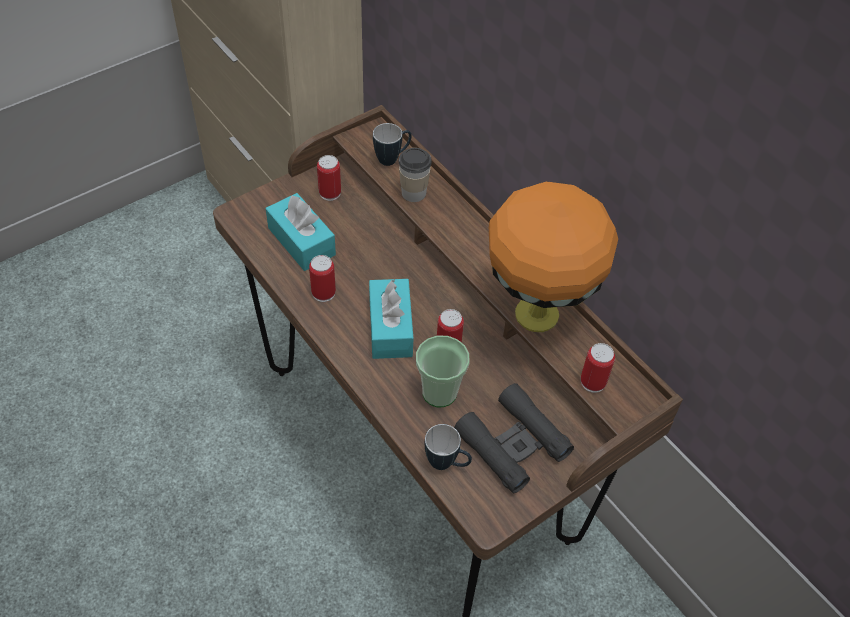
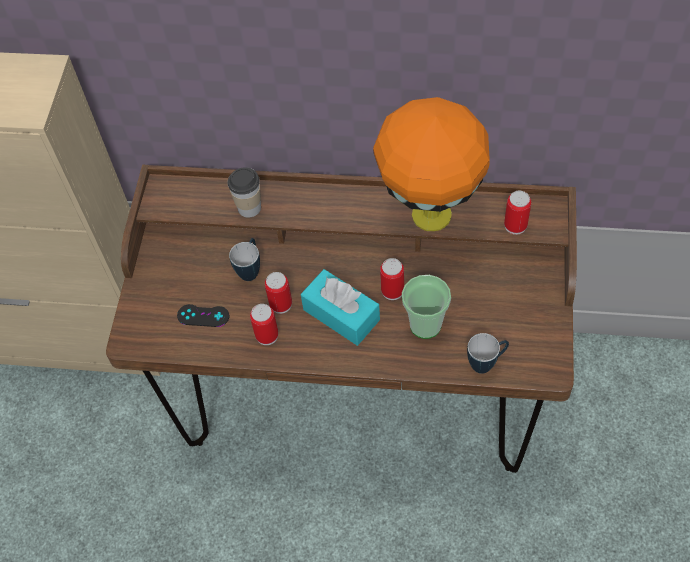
camera: 40 degrees left, 5 degrees up
turquoise tissue box [266,193,336,271] -> black game controller [177,304,229,327]
can [317,155,341,201] -> can moved to [265,272,292,314]
mug [373,123,412,166] -> mug moved to [229,238,260,281]
black binoculars [454,383,574,493] -> none

